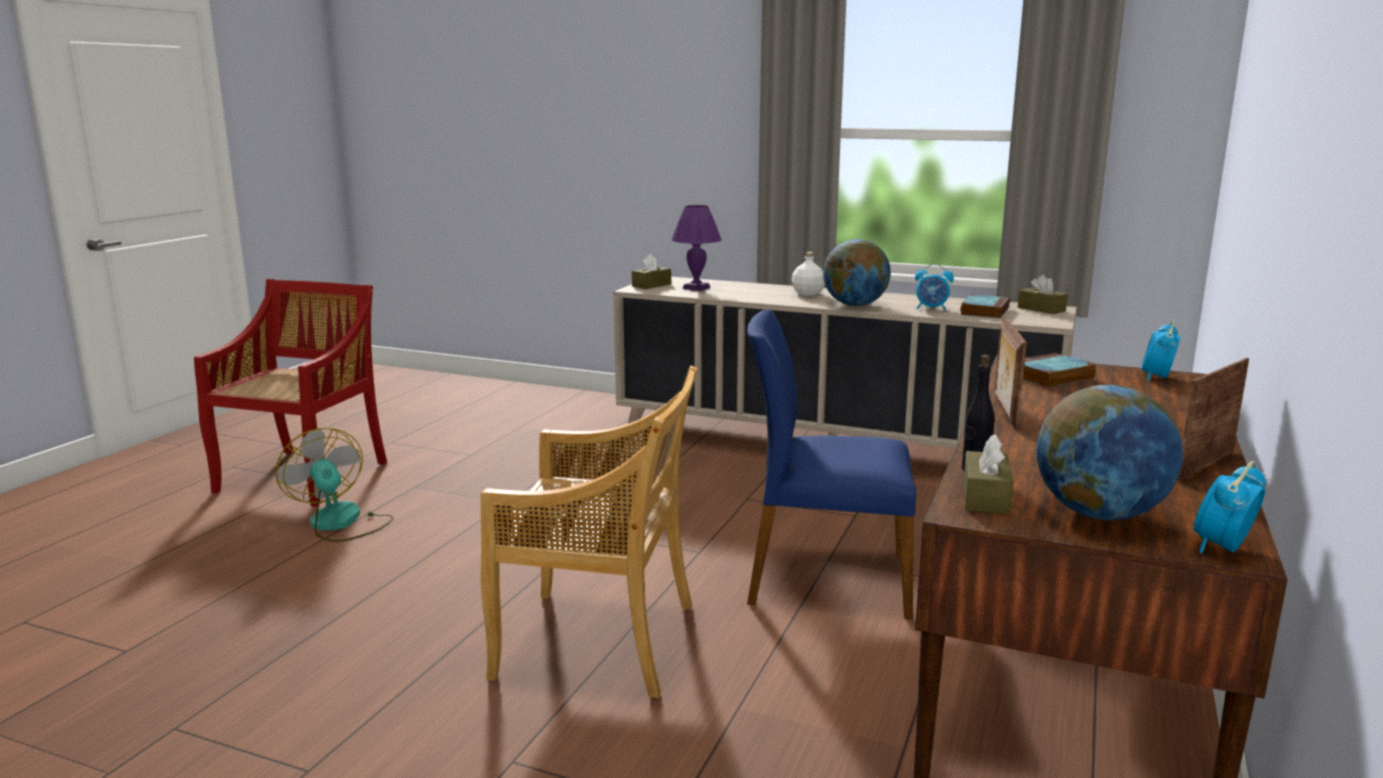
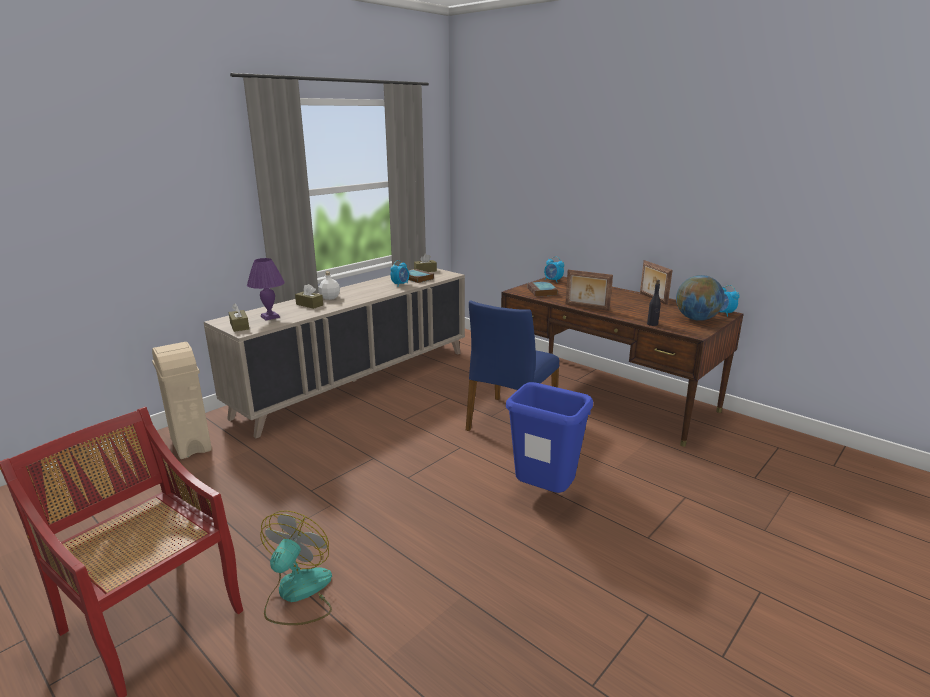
camera: 70 degrees left, 5 degrees up
fan [275,428,394,542] -> fan turned 120 degrees clockwise [260,511,332,625]
beige chair [480,366,698,698] -> blue trash can [506,382,593,493]
globe [823,239,891,306] -> none
brown tissue box [963,435,1013,514] -> brown tissue box moved to [295,284,323,309]
none -> beige trash can [152,342,212,459]

